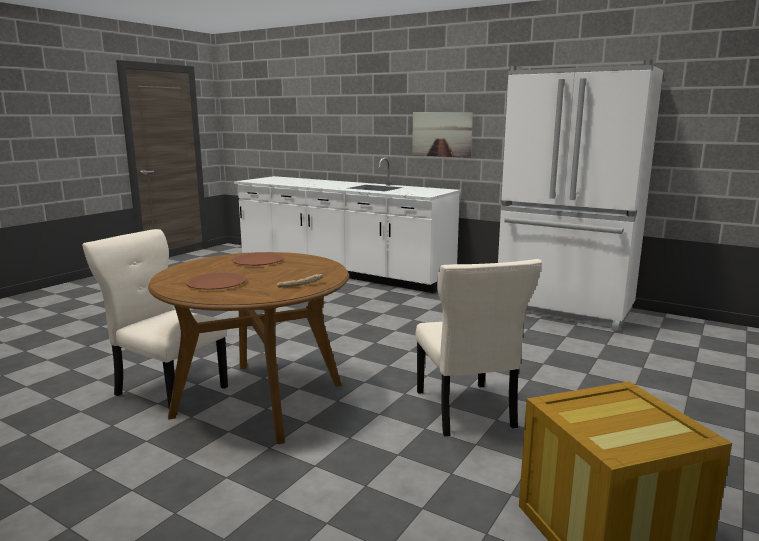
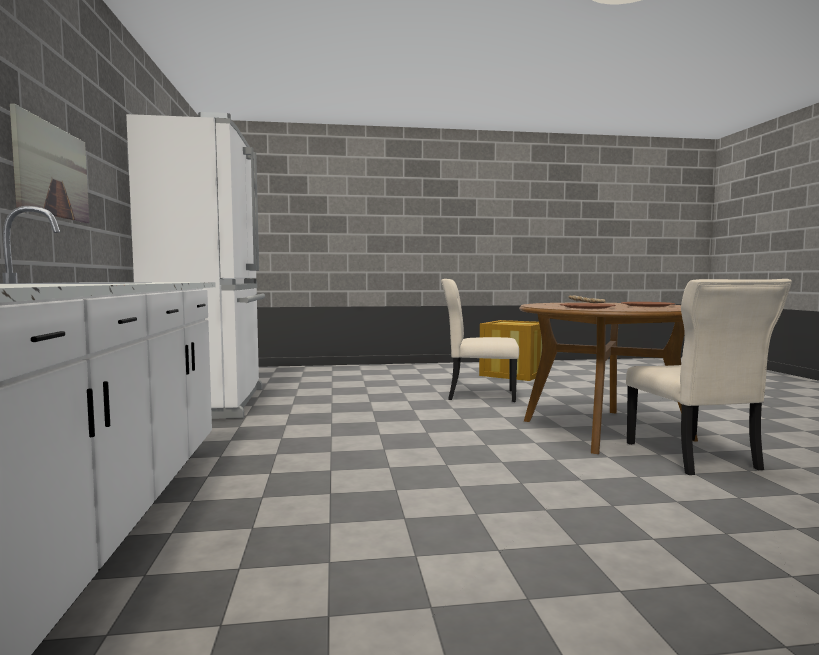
camera: 130 degrees left, 10 degrees down
beige chair [415,259,542,436] -> beige chair turned 120 degrees counterclockwise [441,279,519,402]

